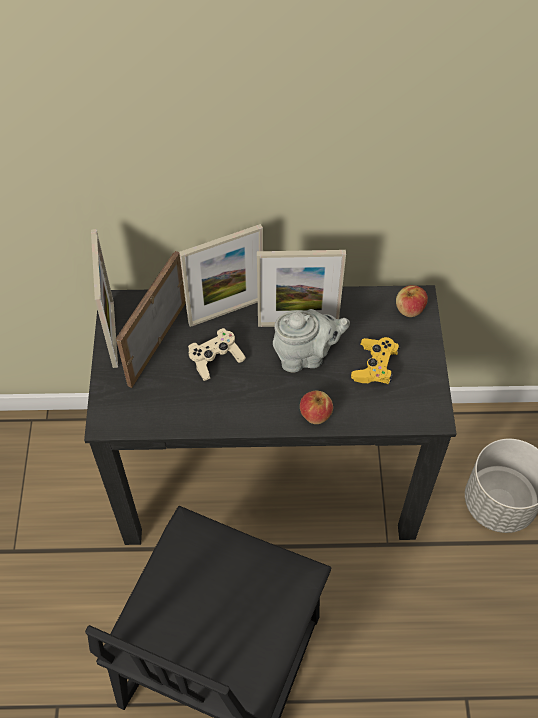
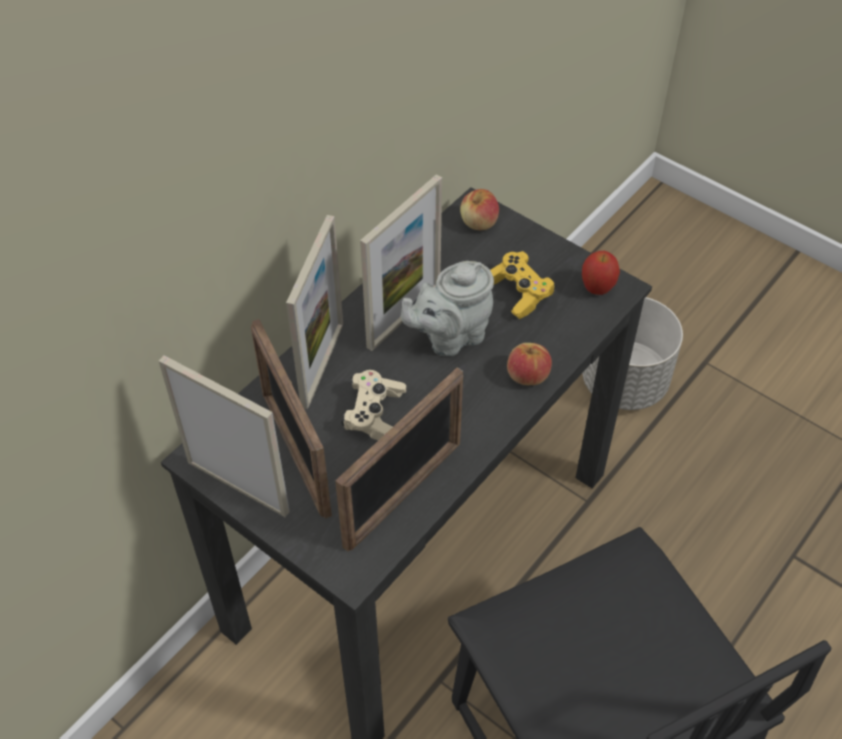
camera: 50 degrees left, 5 degrees down
grey teapot [273,309,350,372] -> grey teapot turned 150 degrees counterclockwise [401,261,494,356]
none -> picture frame [335,367,463,552]
none -> apple [582,251,620,295]

